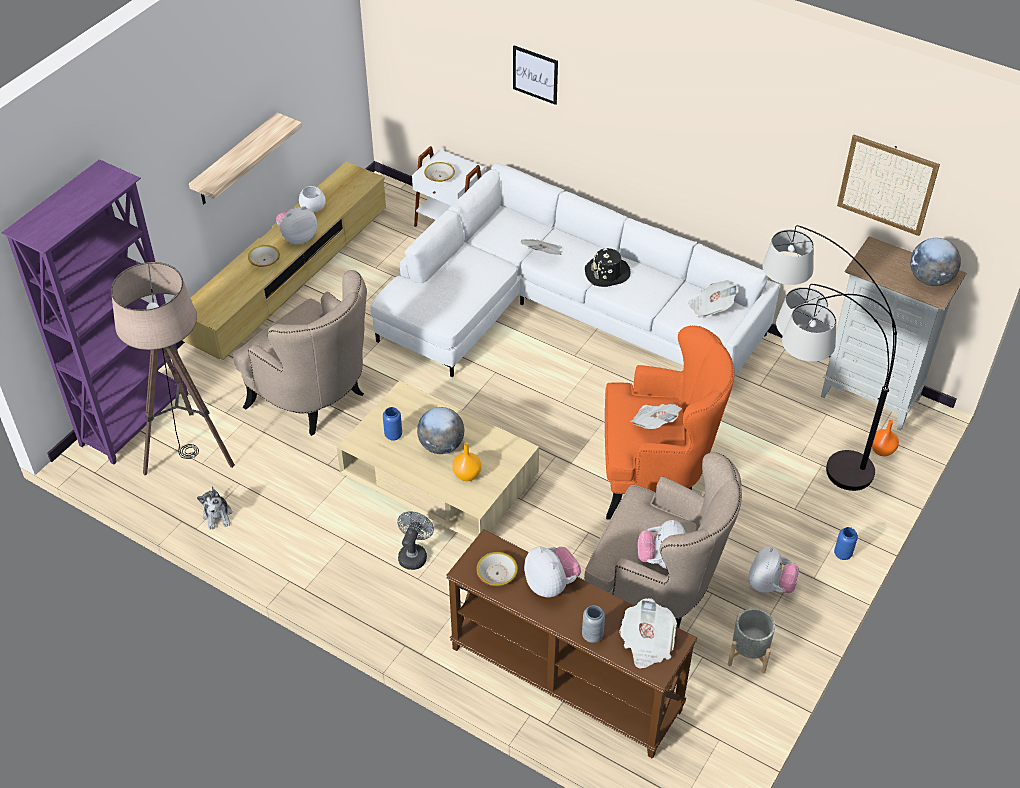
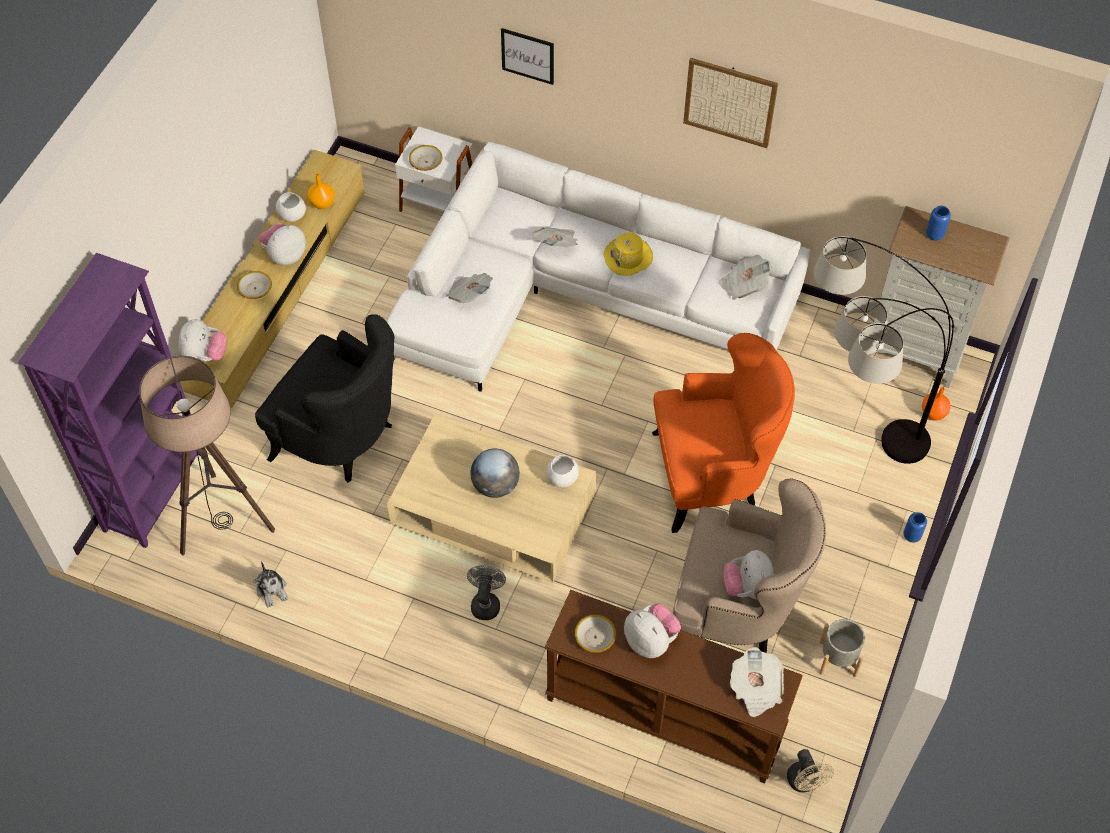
camera: 10 degrees left, 10 degrees up
shelf [189,112,302,204] -> none
beige armchair [233,270,367,436] -> black armchair [255,314,394,483]
blue vase [383,407,402,441] -> blue vase moved to [926,206,951,240]
orange vase [452,443,482,481] -> orange vase moved to [308,173,335,209]
grey vase [582,605,605,643] -> none
black hat [585,248,631,287] -> yellow hat [603,232,653,276]
newspaper [630,404,682,429] -> newspaper moved to [446,273,493,303]
plush toy [749,546,799,593] -> plush toy moved to [178,319,227,361]
picture [837,134,940,236] -> picture moved to [683,58,778,148]
globe [910,238,961,286] -> none
none -> white bowl [546,455,579,487]
none -> beige fan [787,749,834,792]

